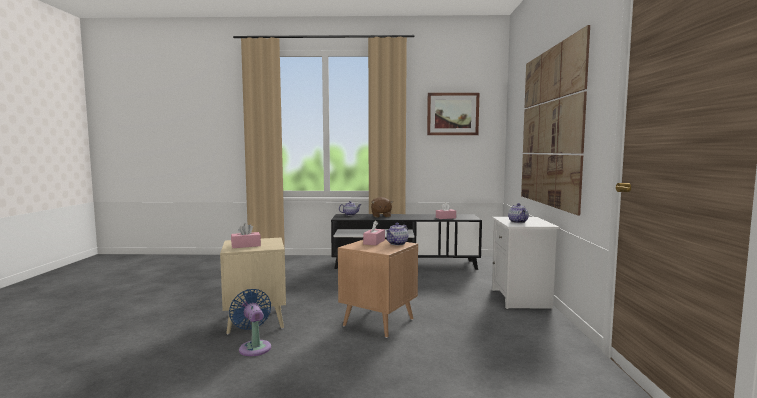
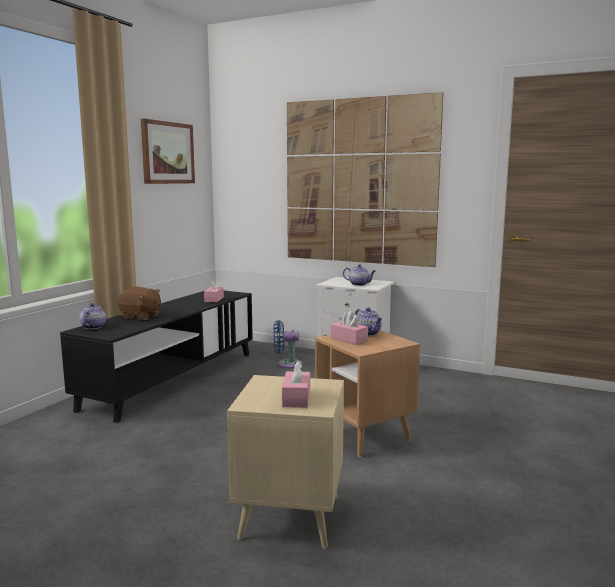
camera: 65 degrees left, 5 degrees up
blue fan [229,289,271,356] -> blue fan moved to [273,320,302,369]

